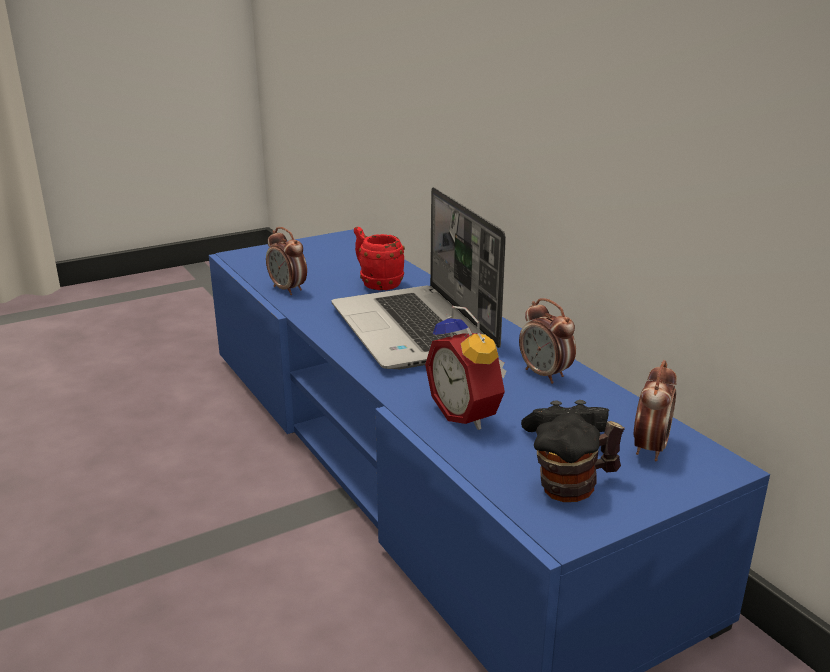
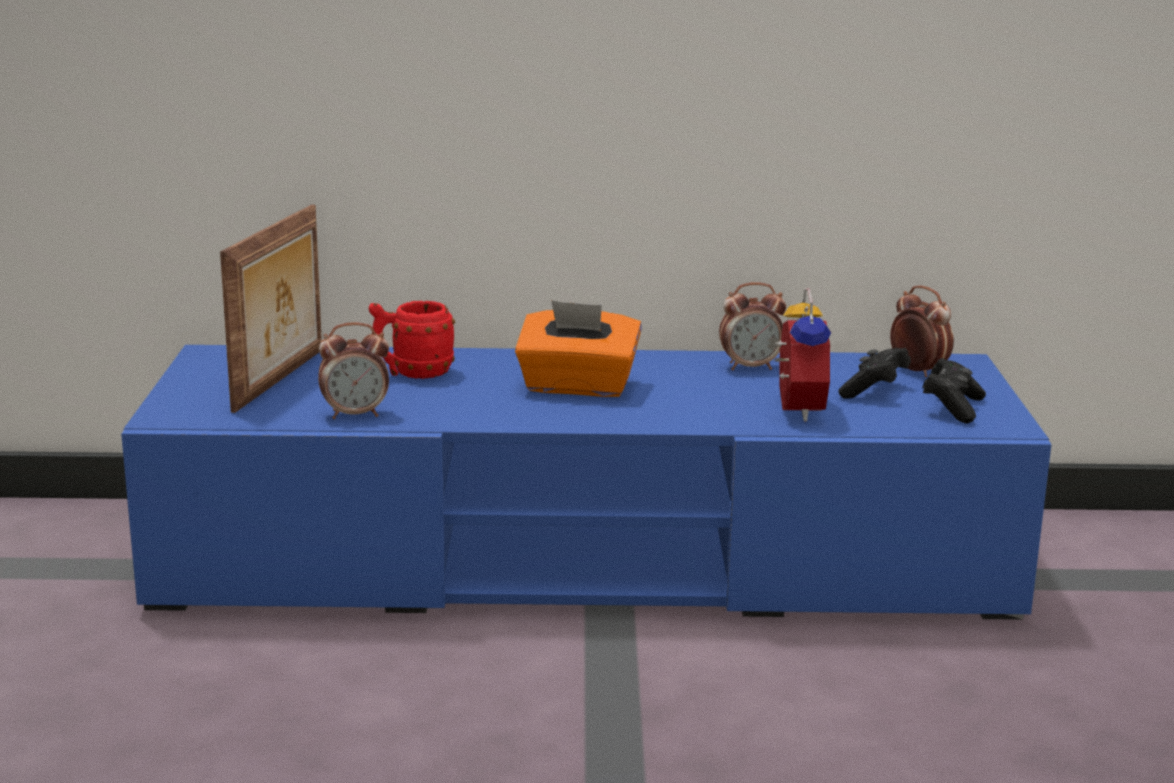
camera: 60 degrees left, 5 degrees down
laptop [331,187,506,369] -> orange tissue box [515,300,642,397]
alarm clock [425,306,507,430] -> alarm clock turned 90 degrees counterclockwise [767,288,831,422]
mug [534,412,625,502] -> black game controller [922,358,986,424]
none -> picture frame [220,205,322,413]

